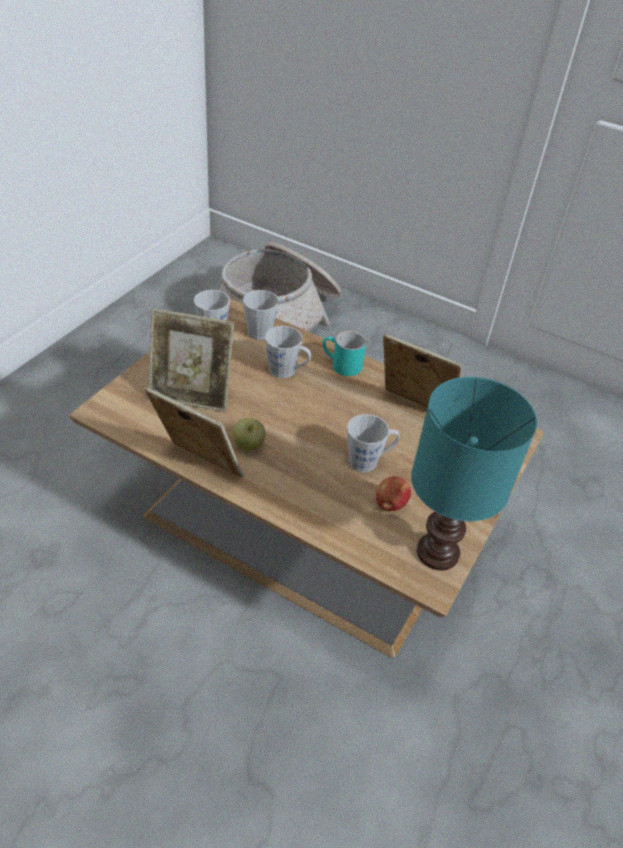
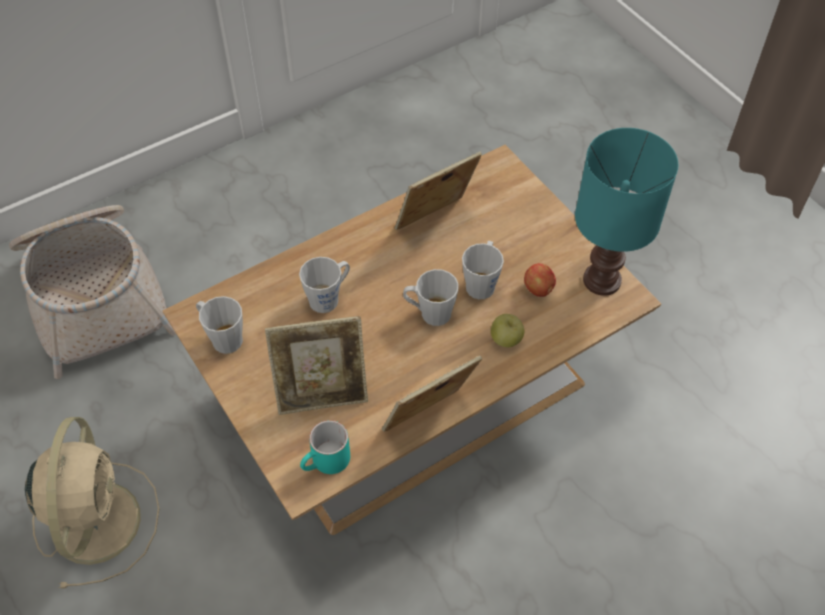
camera: 60 degrees left, 10 degrees up
picture frame [148,308,234,412] -> picture frame turned 45 degrees clockwise [265,316,368,415]
apple [233,418,266,451] -> apple moved to [491,314,524,347]
grey mug [243,290,279,340] -> grey mug moved to [403,269,459,326]
turquoise mug [323,331,366,376] -> turquoise mug moved to [300,420,350,474]
none -> beige fan [25,417,159,589]

